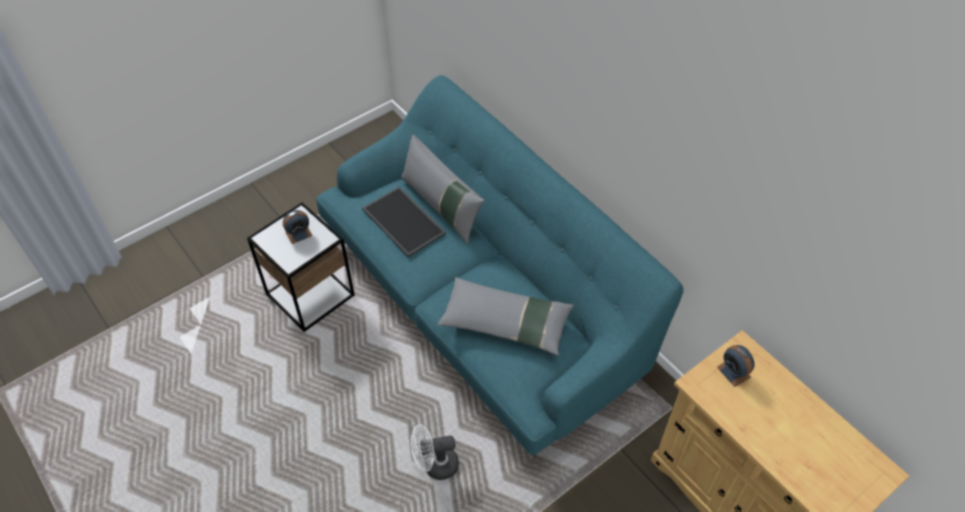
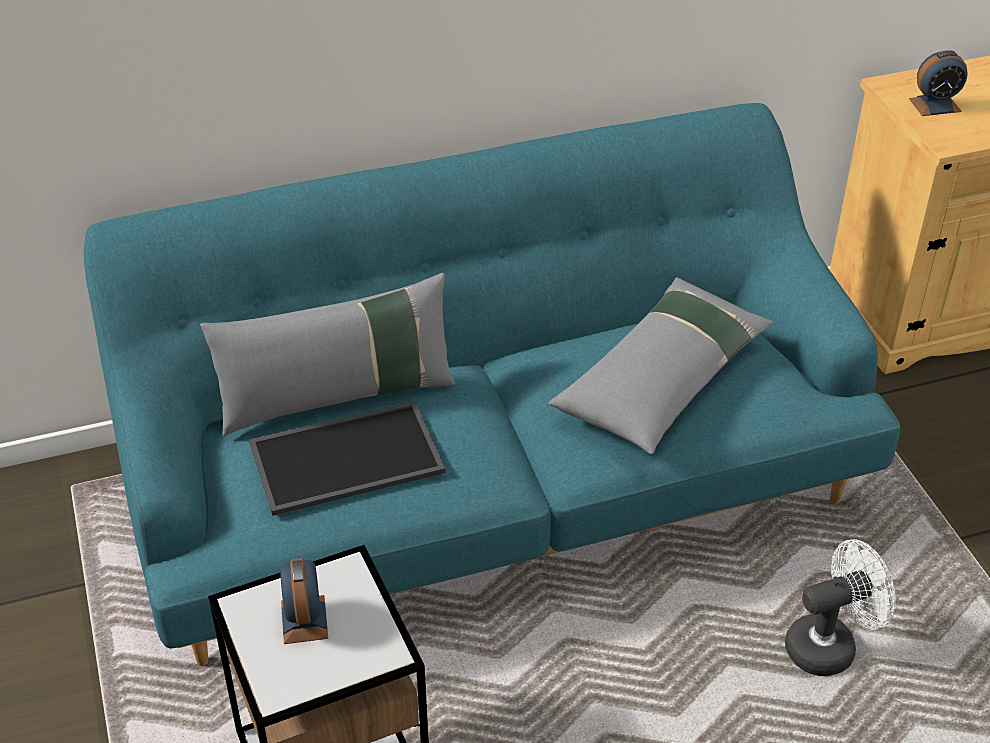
camera: 70 degrees left, 10 degrees down
white fan [411,424,459,480] -> white fan turned 120 degrees counterclockwise [785,539,896,676]

